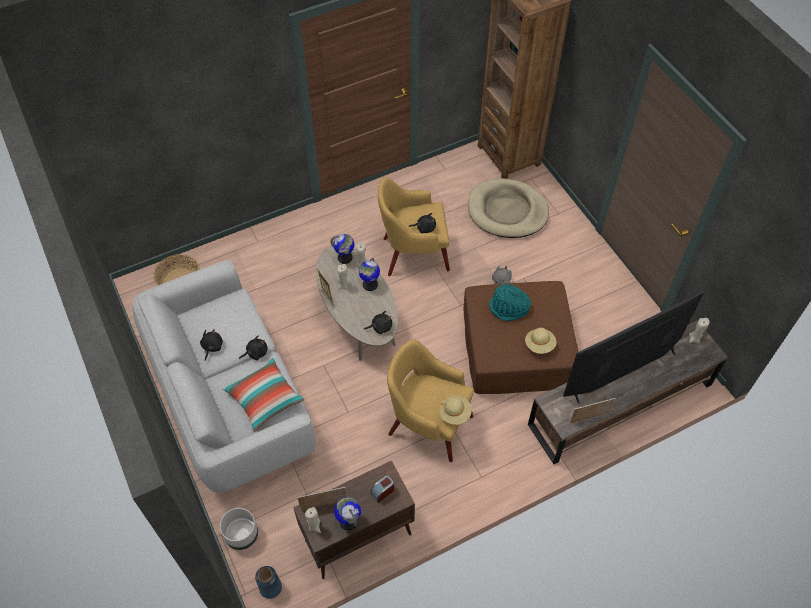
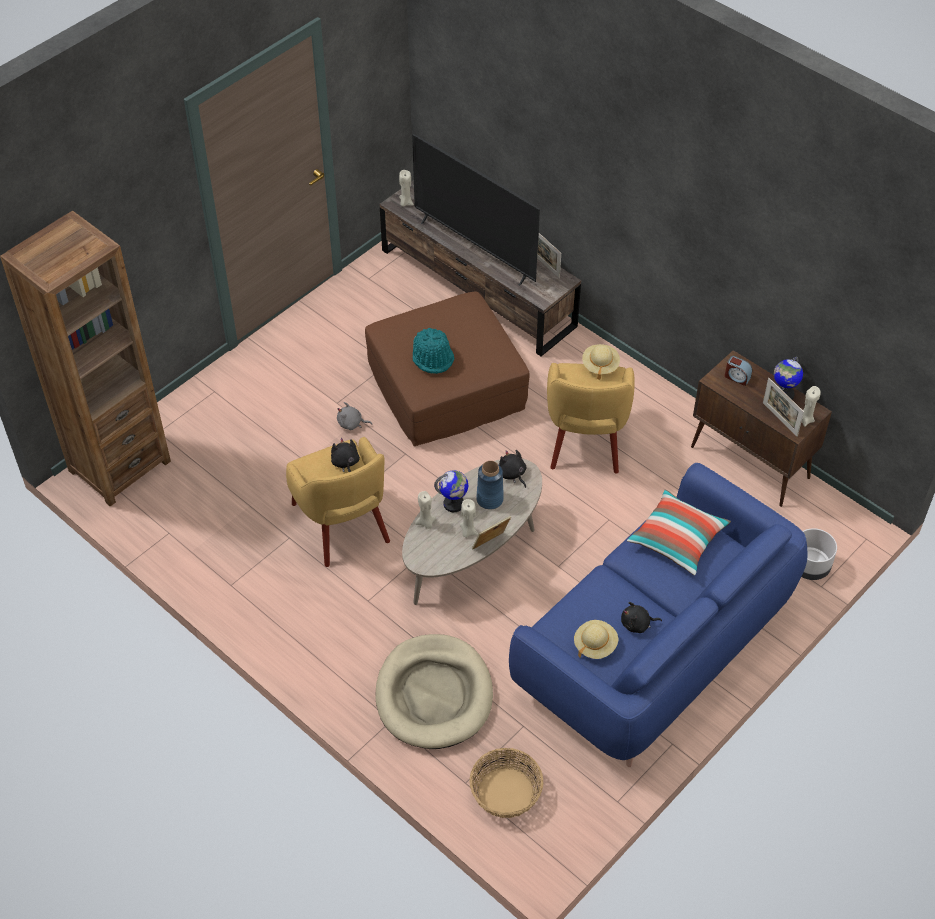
camera: 110 degrees left, 5 degrees down
grey sofa [132,260,316,492] -> blue sofa [509,463,807,767]
black plush toy [239,335,268,360] -> none
blue vase [255,566,282,599] -> blue vase moved to [476,461,504,510]
globe [330,234,354,264] -> none
beige dog bed [468,178,549,238] -> beige dog bed moved to [376,634,493,749]
beige hat [525,328,557,354] -> beige hat moved to [574,620,618,659]

